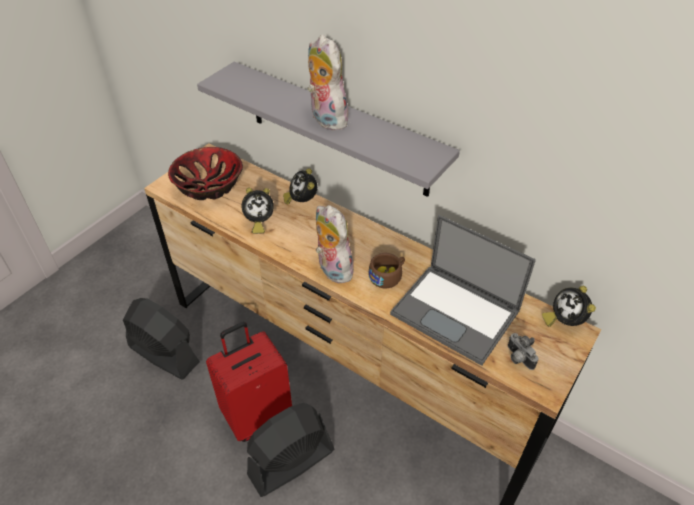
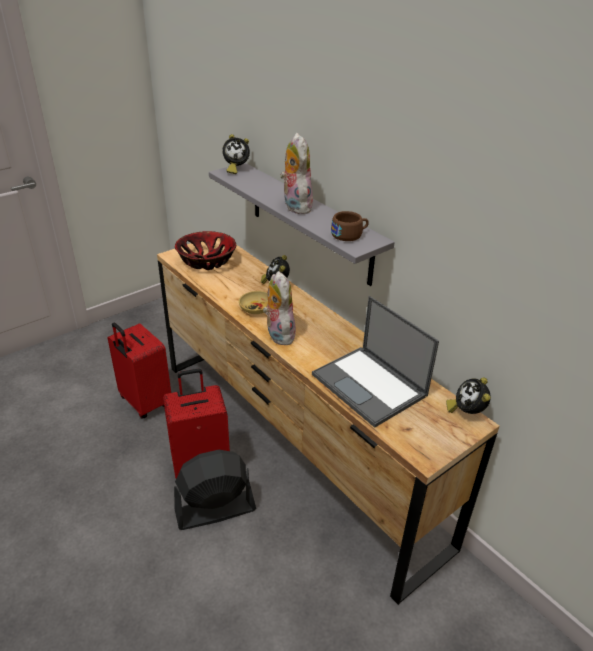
camera: 15 degrees right, 10 degrees down
black fan [123,298,200,380] -> red suitcase [108,323,171,419]
alarm clock [241,188,274,234] -> alarm clock moved to [222,134,250,174]
brown cup [369,253,405,288] -> brown cup moved to [331,211,369,241]
camera [508,333,539,370] -> none
none -> beige bowl [239,291,268,314]

